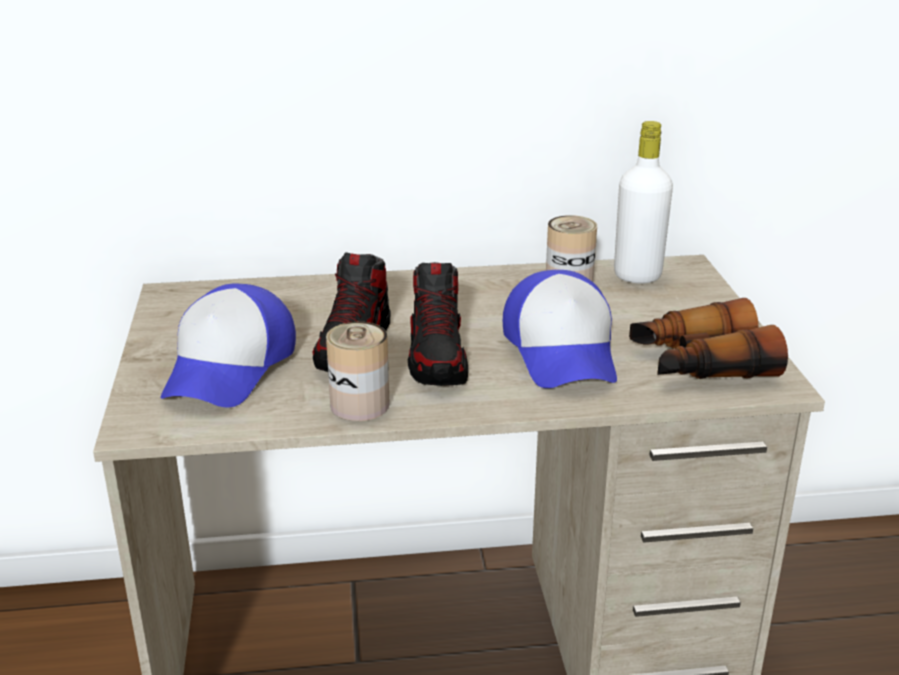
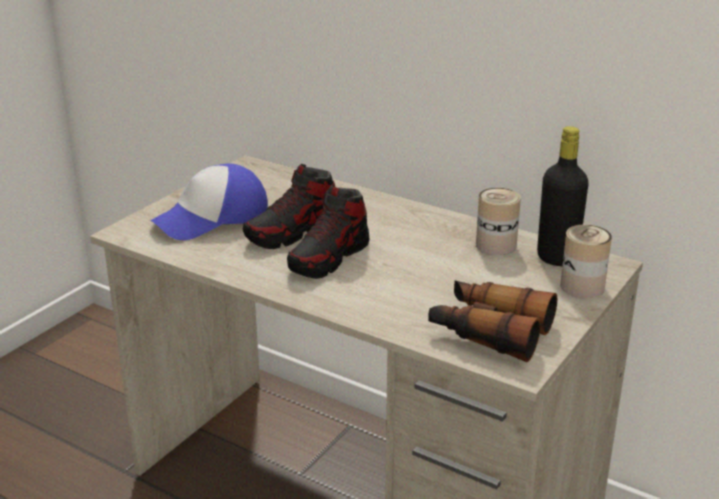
camera: 40 degrees right, 0 degrees up
can [326,322,390,421] -> can moved to [560,225,612,298]
cap [503,270,617,388] -> none
white bottle [614,121,673,283] -> black bottle [537,126,589,266]

